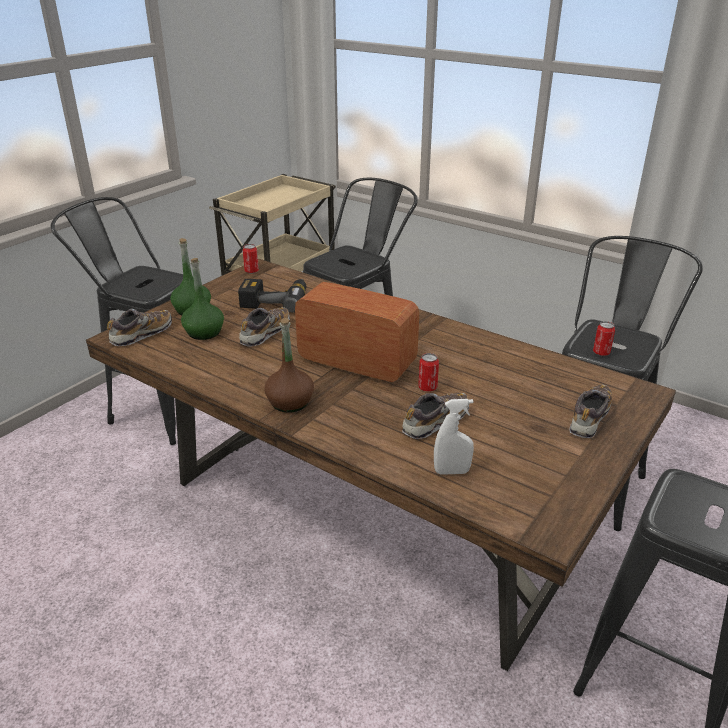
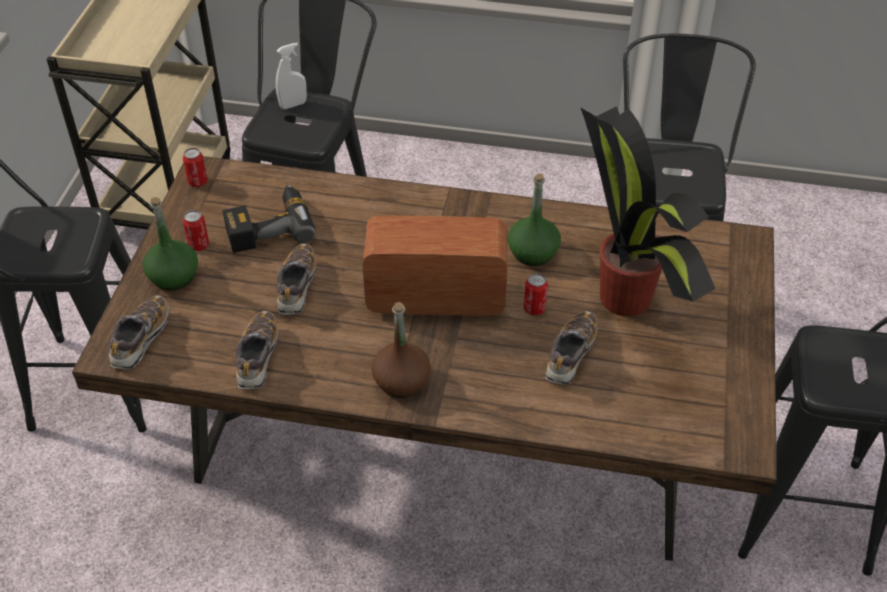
camera: 25 degrees left, 15 degrees up
green bottle [181,258,224,340] -> green bottle moved to [508,174,561,266]
white spray bottle [434,399,474,475] -> white spray bottle moved to [276,43,307,109]
shoe [569,385,612,438] -> shoe moved to [236,311,278,389]
can [593,321,615,356] -> can moved to [183,210,209,251]
none -> potted plant [581,106,716,316]

